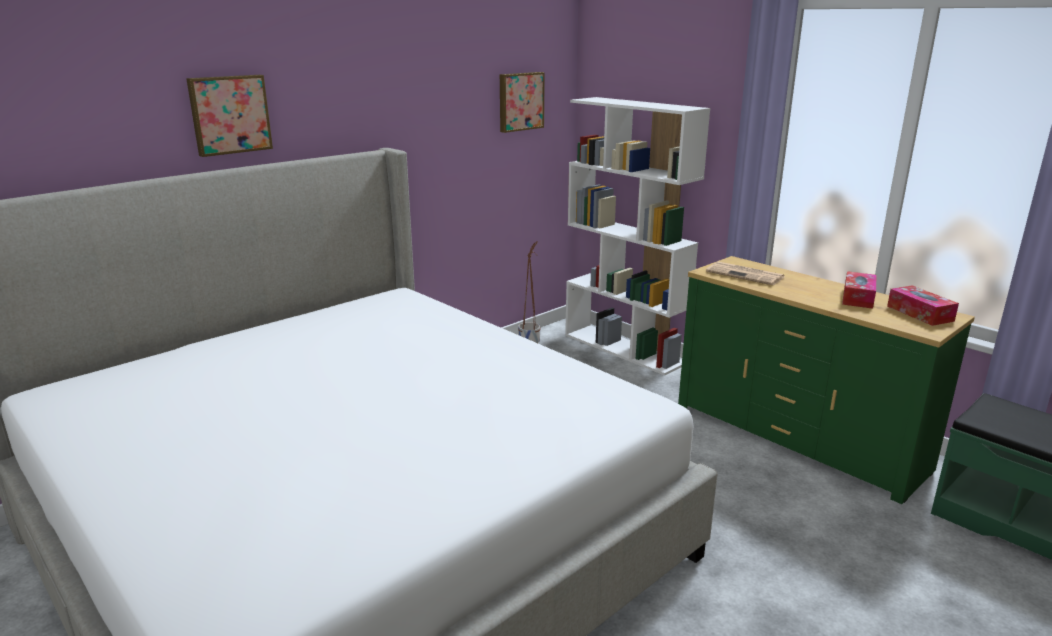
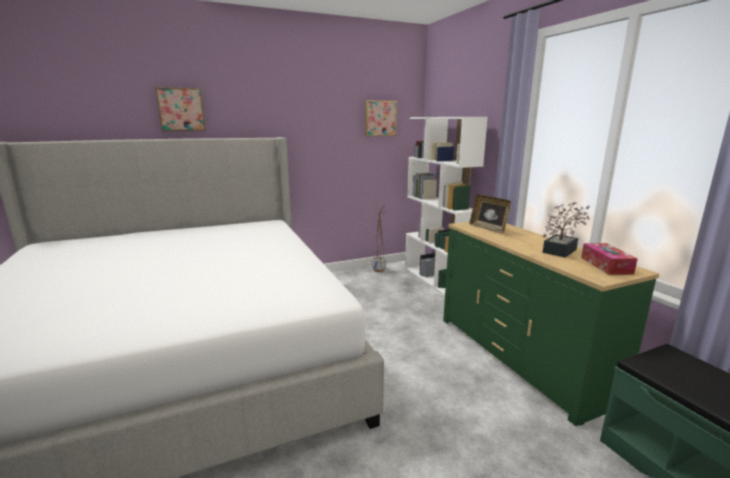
camera: 20 degrees right, 5 degrees down
newspaper [706,262,784,285] -> picture frame [469,194,511,234]
tissue box [842,271,876,309] -> potted plant [542,202,590,258]

